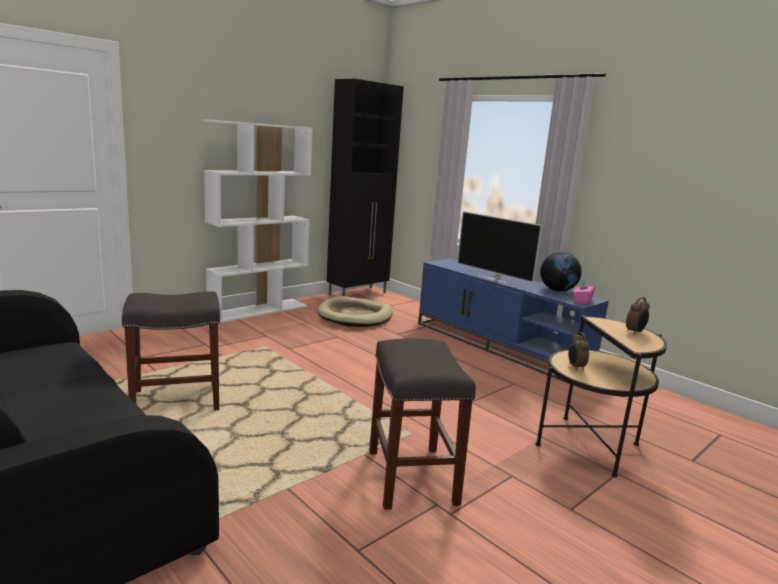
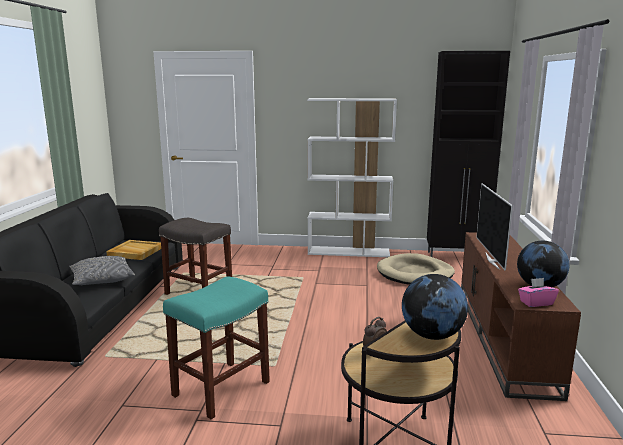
camera: 50 degrees right, 0 degrees up
grey stool [369,338,476,510] -> turquoise stool [163,276,270,419]
blue tv stand [418,258,609,384] -> brown tv stand [461,232,581,401]
alarm clock [626,297,650,334] -> globe [402,274,468,340]
none -> grey pillow [69,256,135,285]
none -> beige tray [106,240,161,260]

